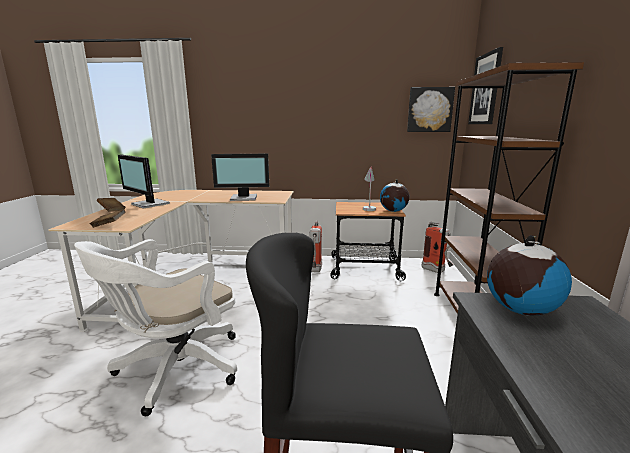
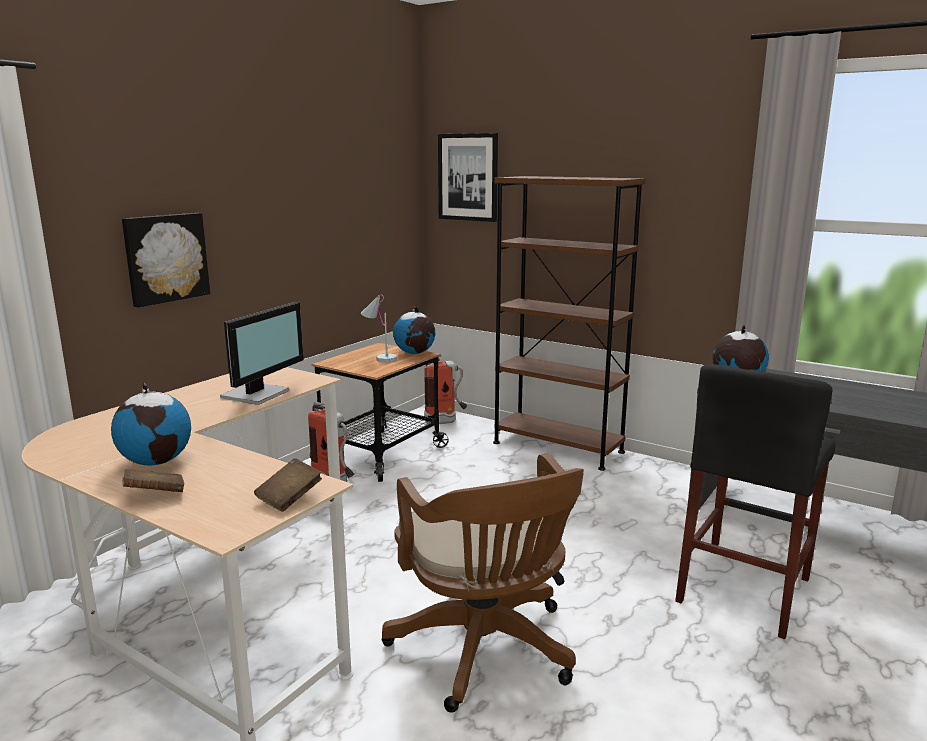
camera: 60 degrees left, 0 degrees up
white office chair [74,239,237,416] -> brown office chair [381,454,584,713]
monitor [118,155,170,209] -> globe [111,382,191,466]
picture [407,87,455,132] -> picture moved to [122,213,210,307]

